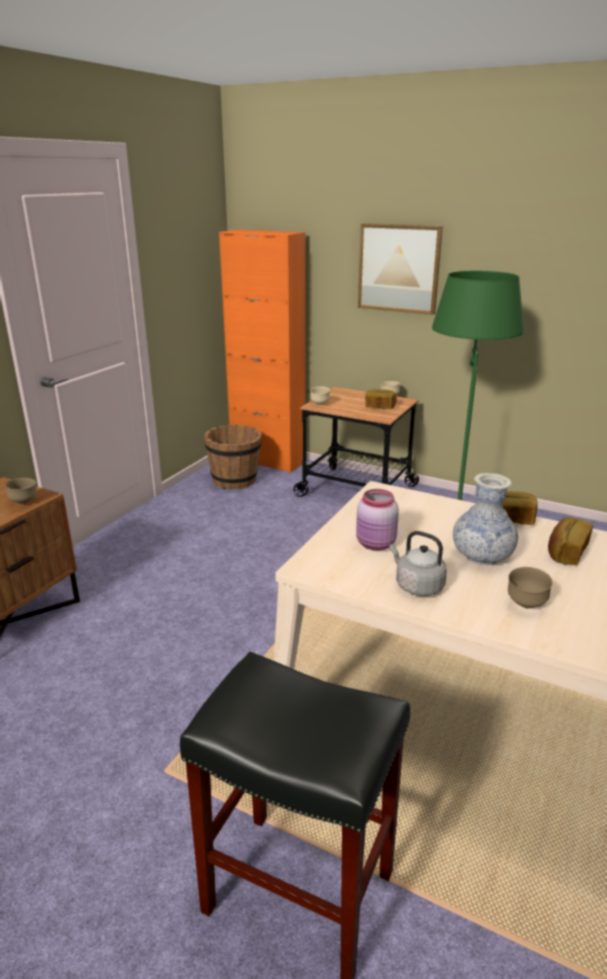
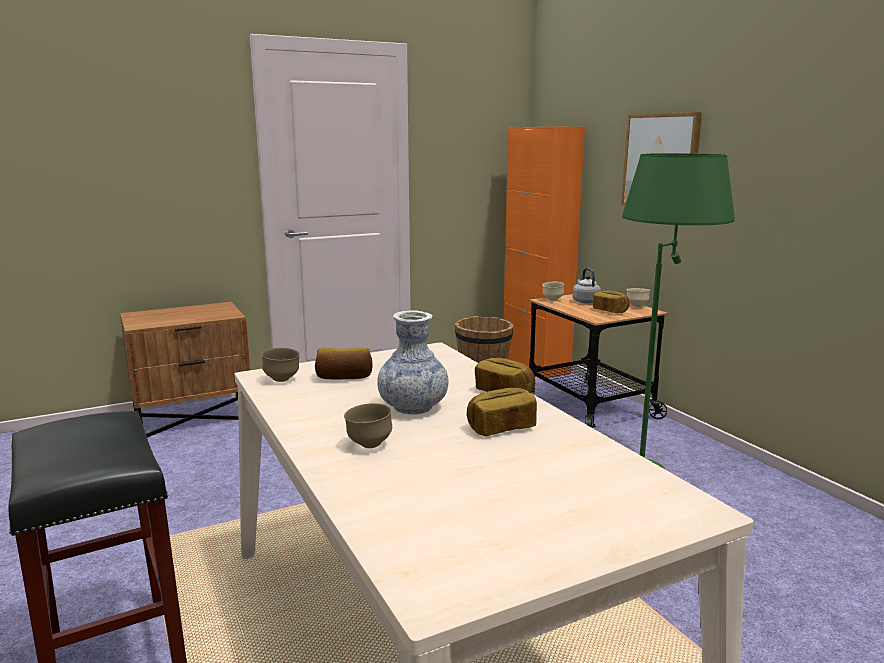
camera: 35 degrees right, 10 degrees down
brown bowl [5,478,37,505] -> brown bowl moved to [262,348,300,382]
pink jar [356,489,399,550] -> bread [315,348,373,380]
grey kettle [389,531,447,596] -> grey kettle moved to [573,268,601,303]

